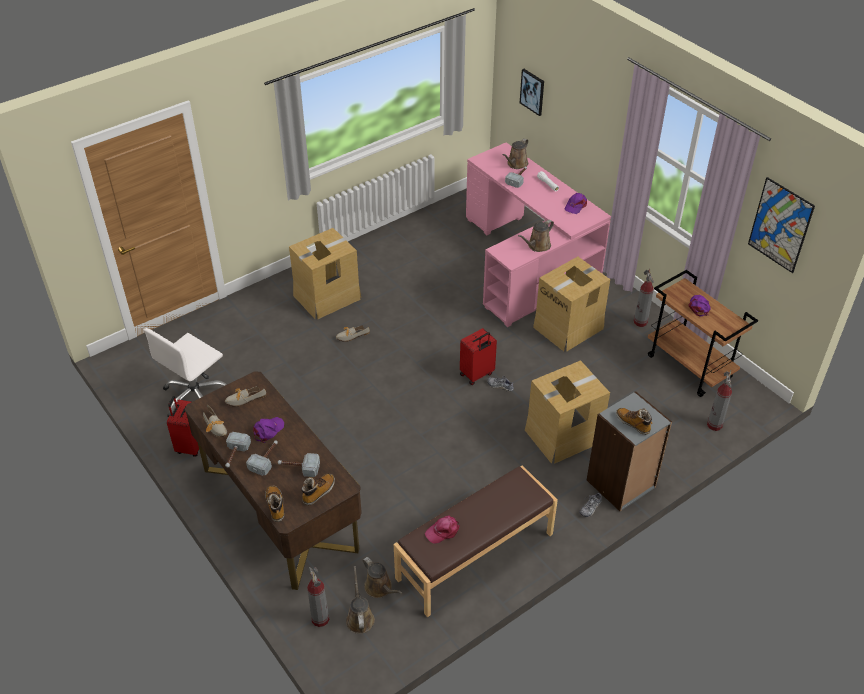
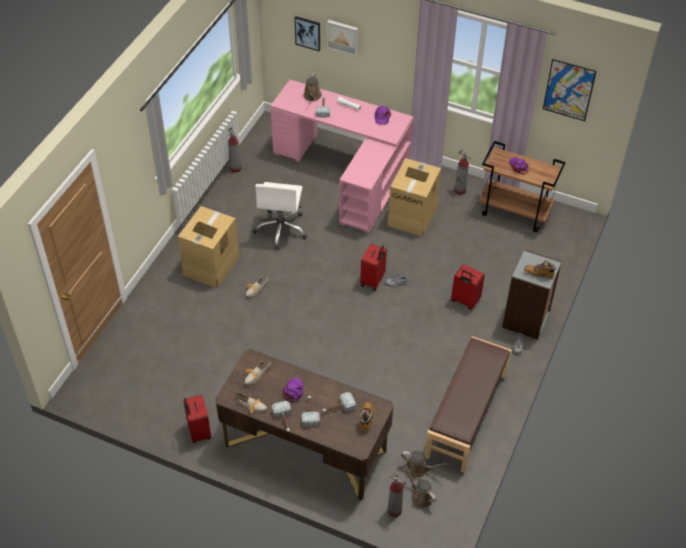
camera: 30 degrees left, 5 degrees up
white office chair [144,328,227,417] -> white office chair moved to [253,182,307,249]
boot [265,486,284,522] -> none
pink cap [425,516,460,544] -> none
brown watering can [518,220,554,252] -> none
cardboard box [525,360,610,464] -> red suitcase [451,264,485,310]
fire extinguisher [707,370,732,431] -> fire extinguisher moved to [228,126,241,173]
none -> picture [327,20,358,56]

